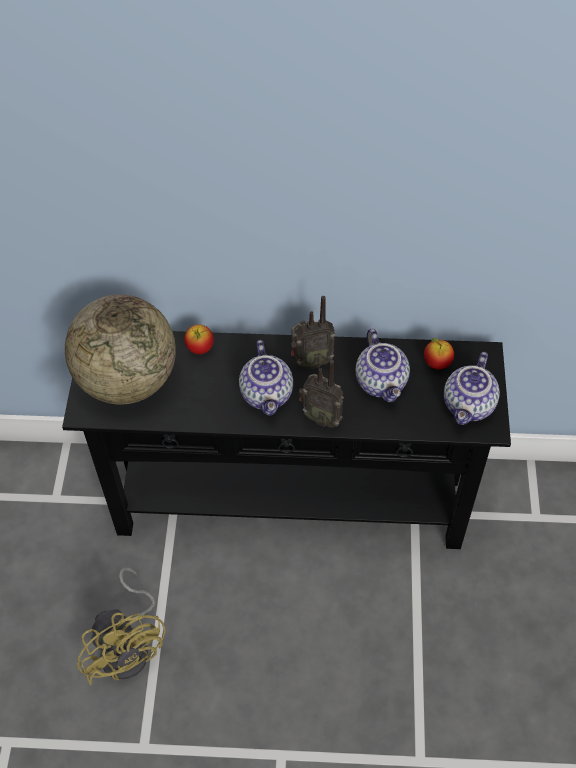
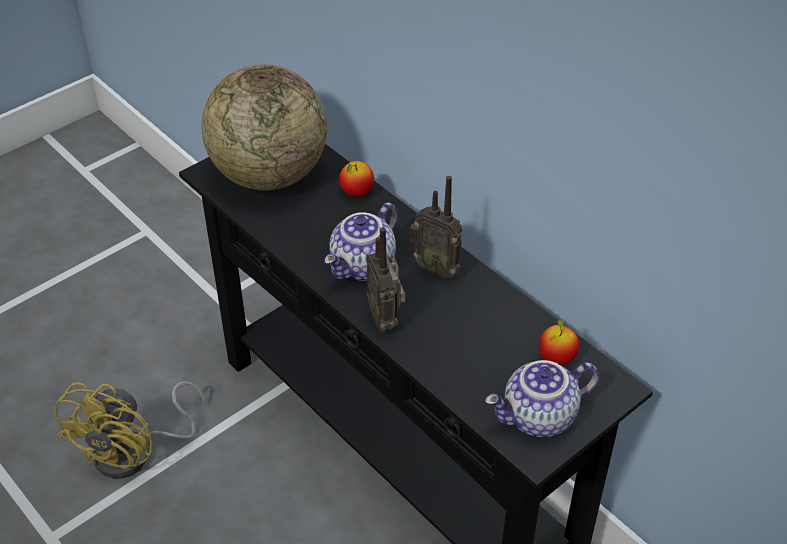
camera: 45 degrees right, 10 degrees down
teapot [356,329,410,402] -> none

